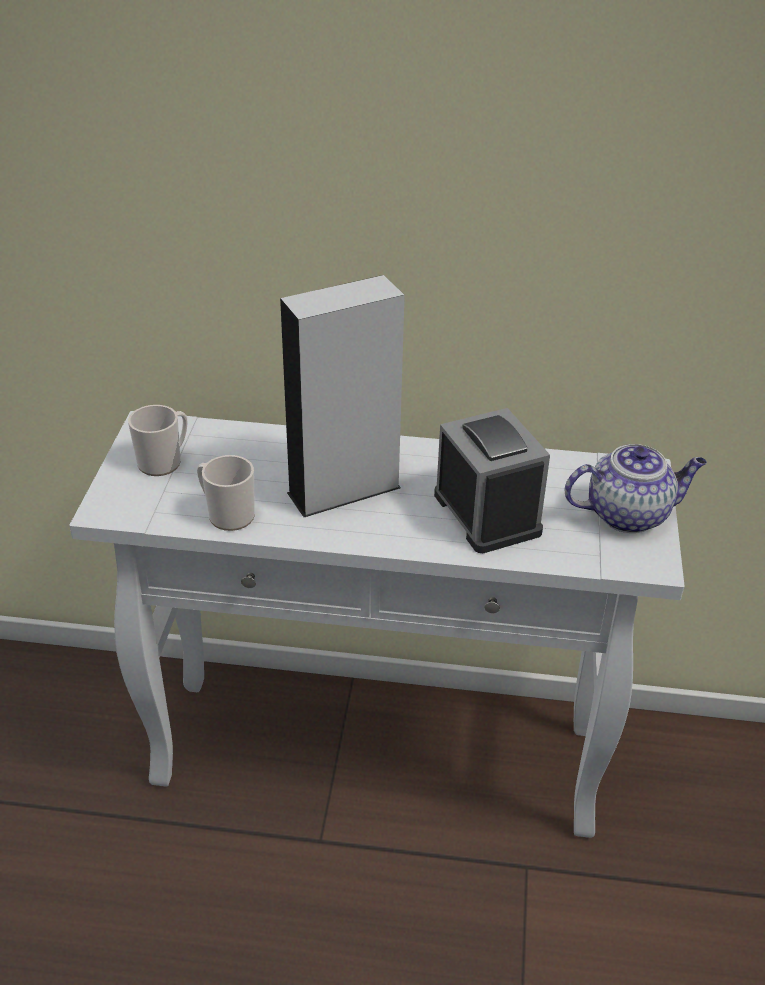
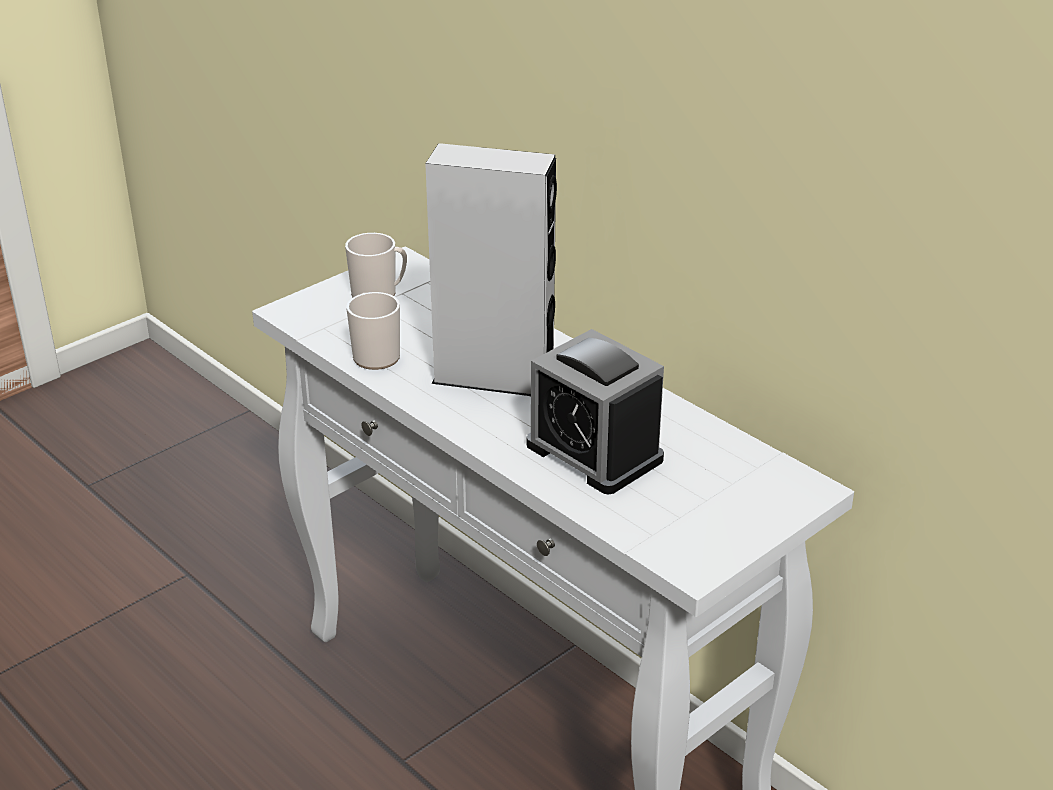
camera: 40 degrees right, 5 degrees down
alarm clock [434,408,550,553] -> alarm clock turned 120 degrees clockwise [527,329,664,494]
teapot [564,444,707,533] -> none

